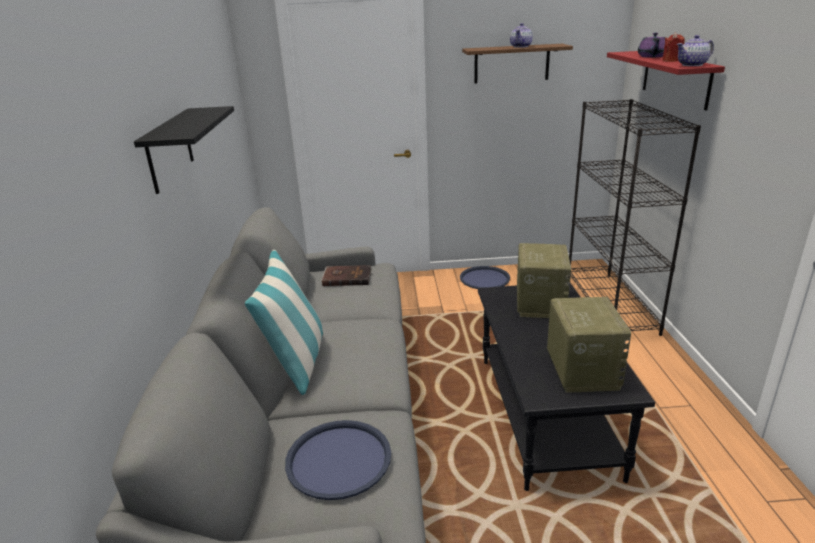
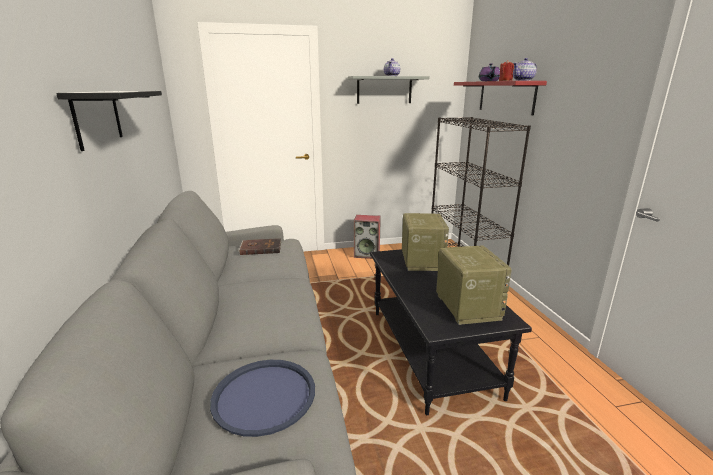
camera: 10 degrees left, 5 degrees down
pillow [245,250,323,395] -> none
blue tray [460,266,510,289] -> speaker [354,215,381,259]
brown shelf [462,44,573,83] -> grey shelf [348,76,430,104]

